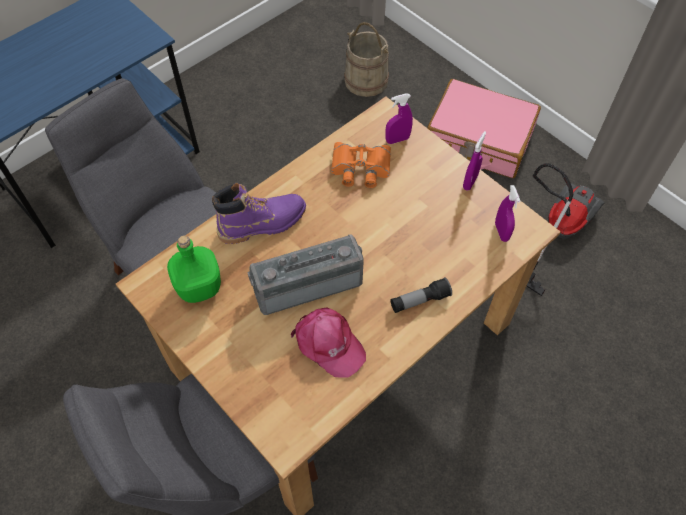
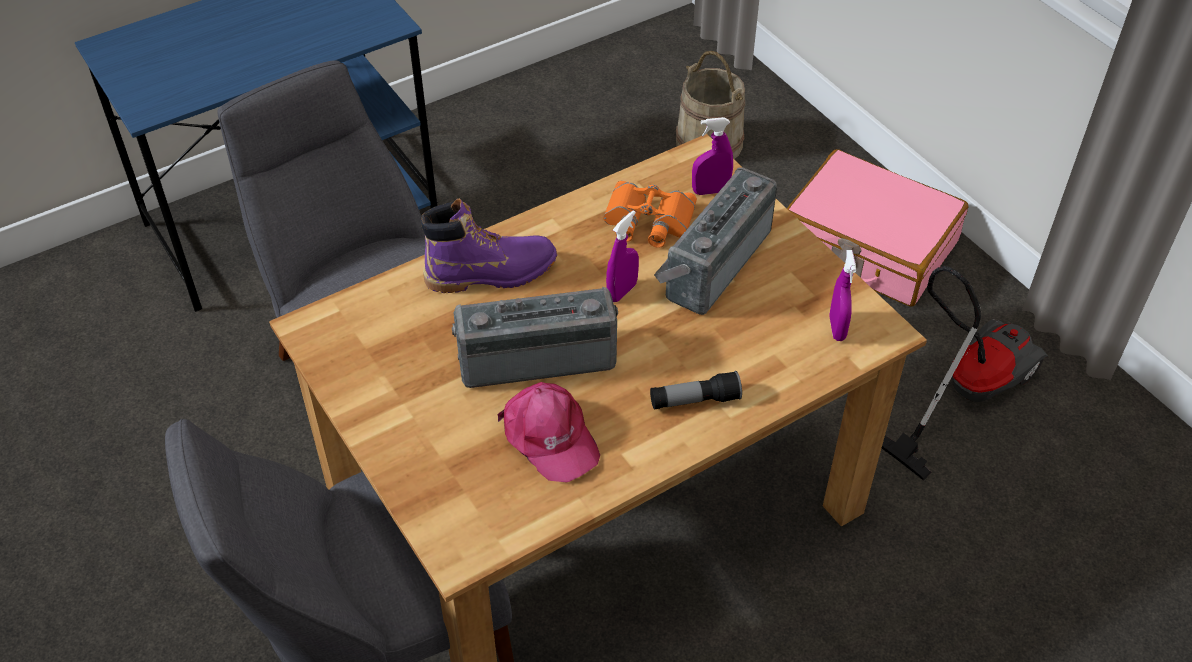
camera: 10 degrees right, 10 degrees down
green bottle [167,236,221,303] -> none
purple spray bottle [463,131,486,191] -> purple spray bottle moved to [606,210,639,302]
none -> radio [654,167,777,315]

